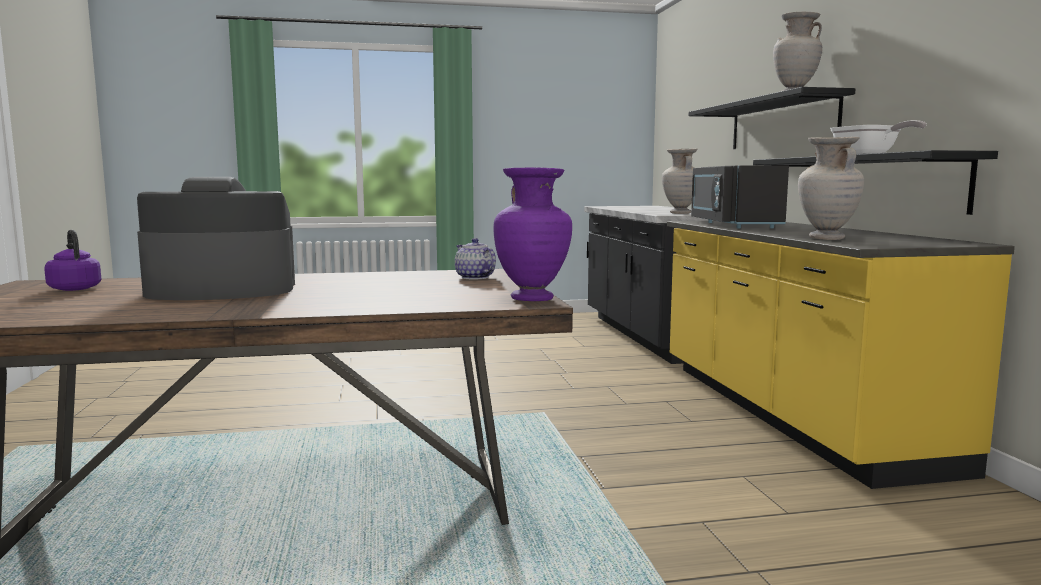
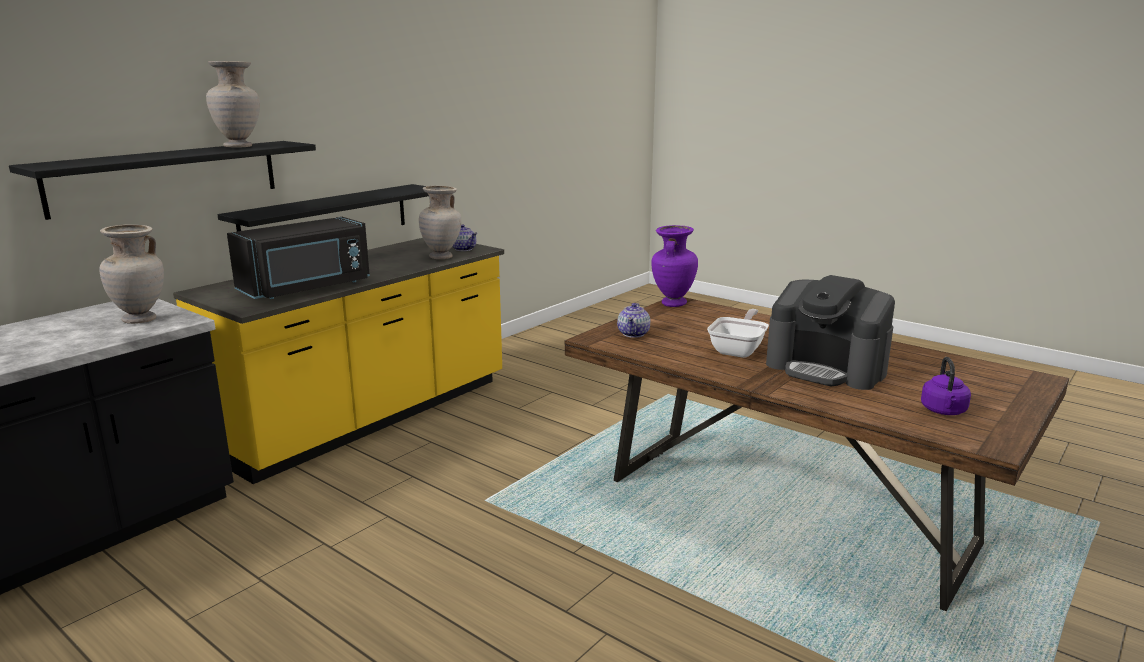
camera: 130 degrees left, 10 degrees up
frying pan [830,120,927,154] -> frying pan moved to [707,309,769,358]
none -> teapot [452,224,477,251]

